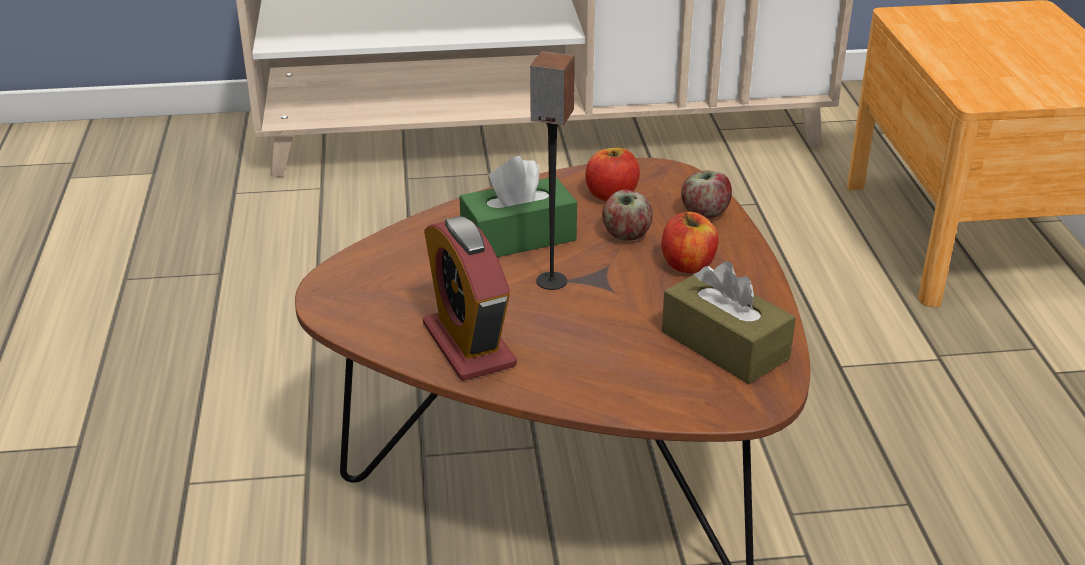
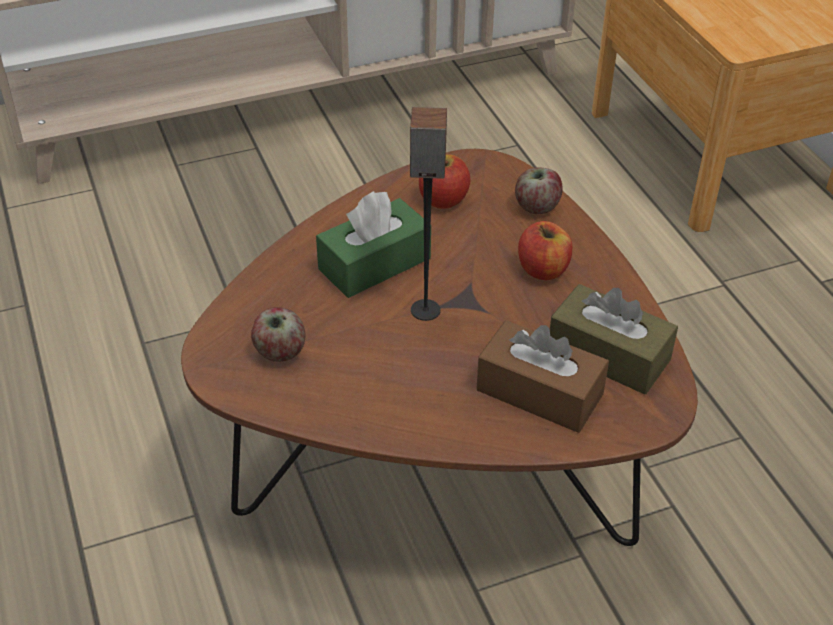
camera: 15 degrees left, 10 degrees up
alarm clock [423,216,517,381] -> none
apple [602,190,653,241] -> apple moved to [251,307,305,362]
none -> brown tissue box [477,320,609,433]

